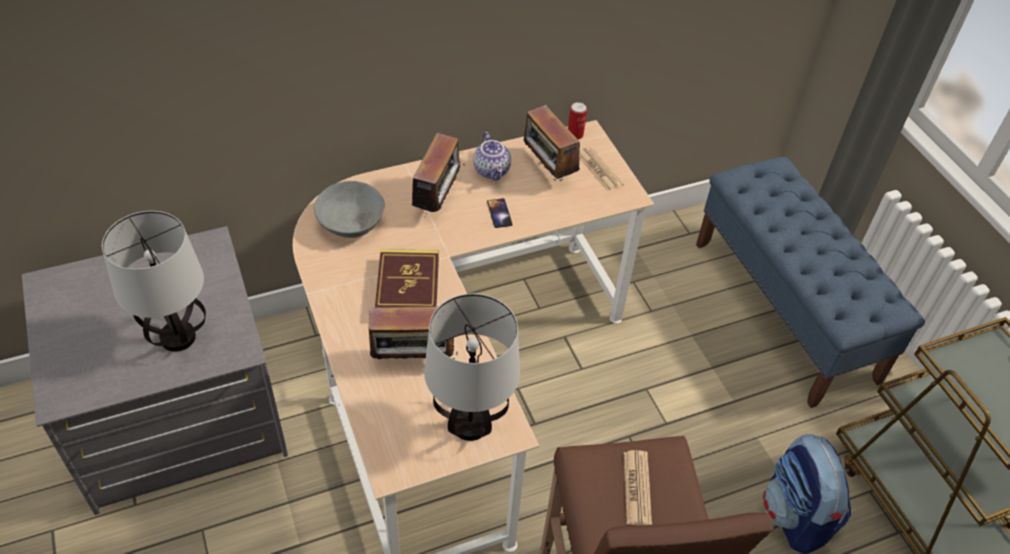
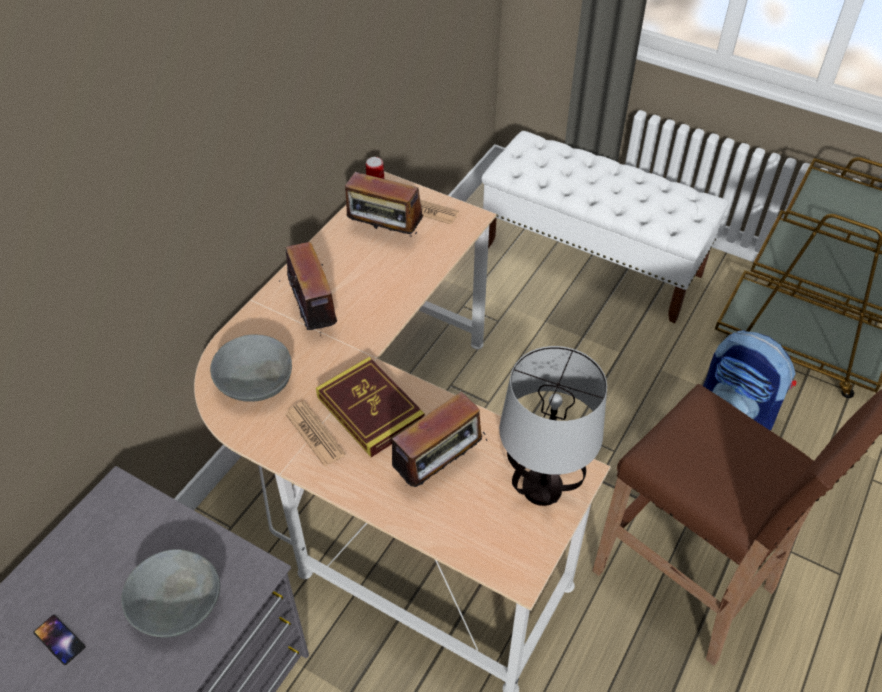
camera: 35 degrees left, 0 degrees up
table lamp [102,211,206,352] -> grey bowl [121,549,220,637]
teapot [473,132,511,181] -> none
phone [487,198,513,228] -> phone moved to [33,615,86,665]
newspaper [624,450,652,525] -> newspaper moved to [285,401,345,467]
blue bench [696,157,925,408] -> white bench [481,131,729,323]

